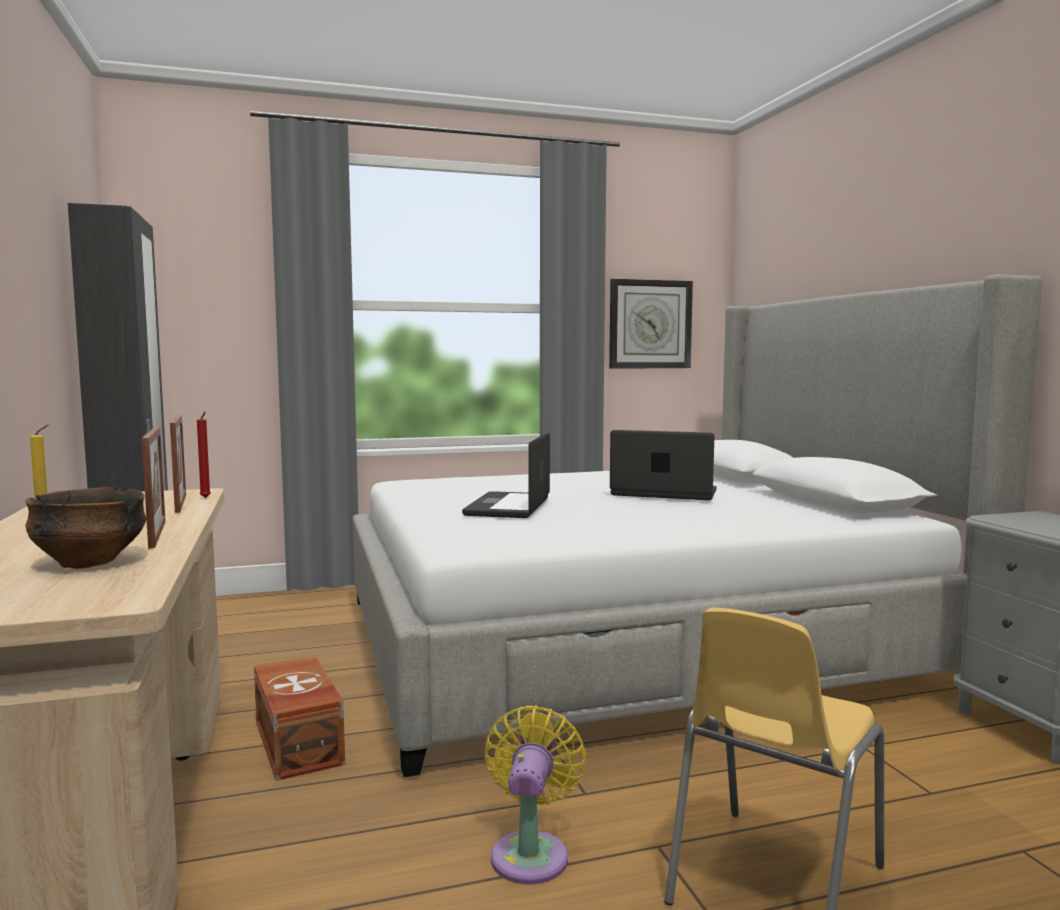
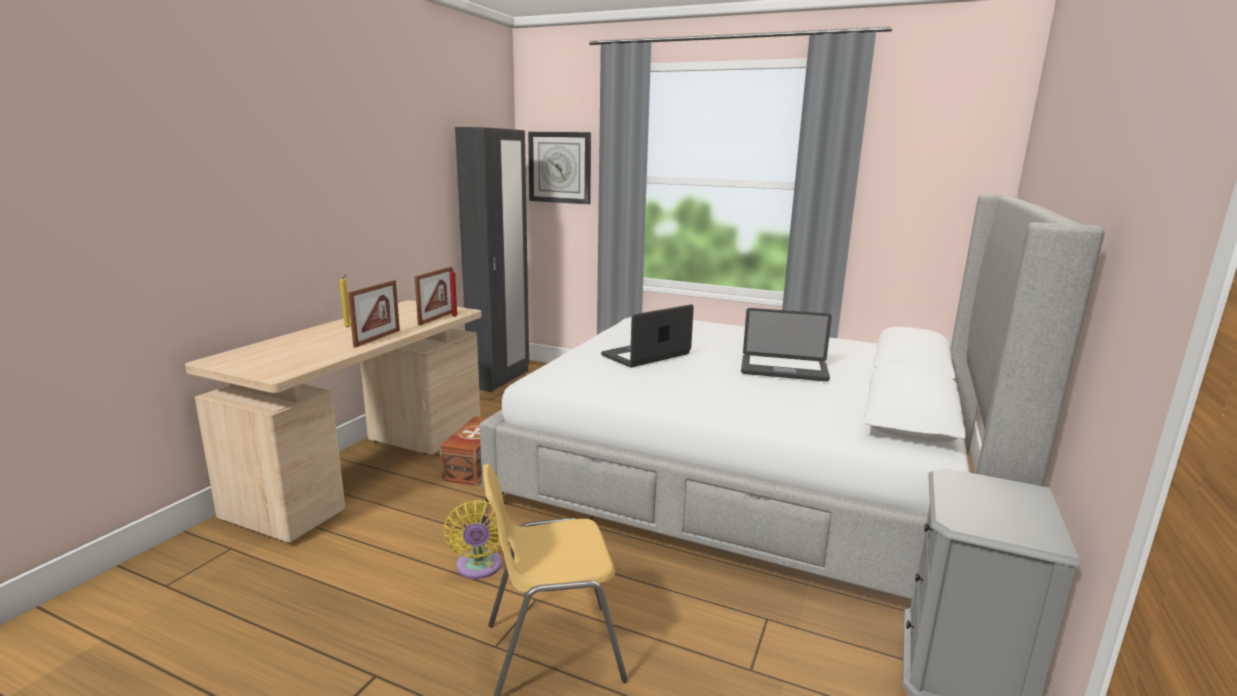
camera: 40 degrees right, 10 degrees up
bowl [25,487,146,569] -> none
yellow fan [485,706,586,884] -> yellow fan turned 120 degrees clockwise [443,500,502,579]
wall clock [609,279,693,369] -> wall clock moved to [528,132,591,204]
laptop [610,430,717,500] -> laptop turned 135 degrees clockwise [741,308,832,381]

